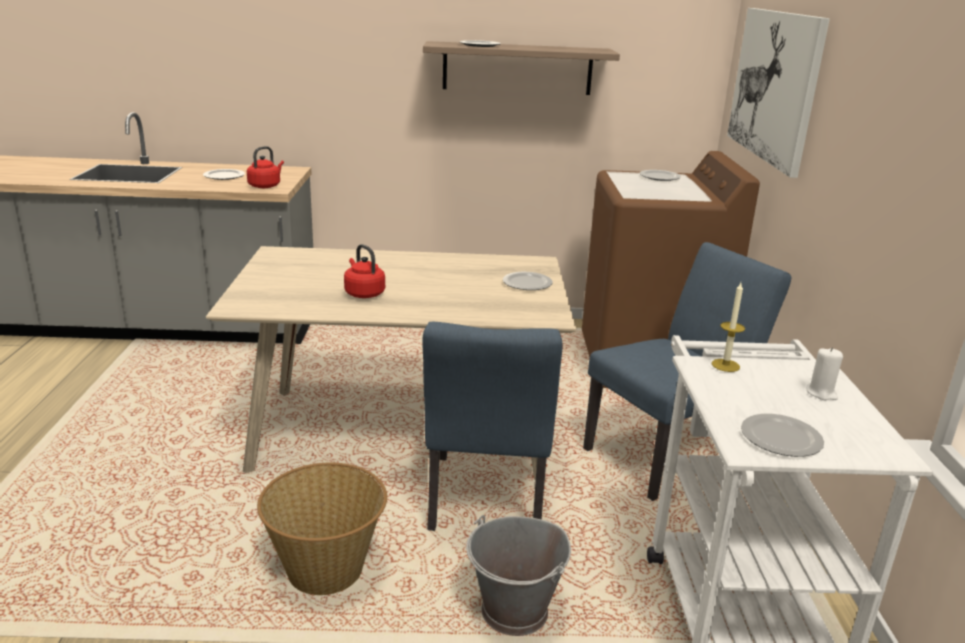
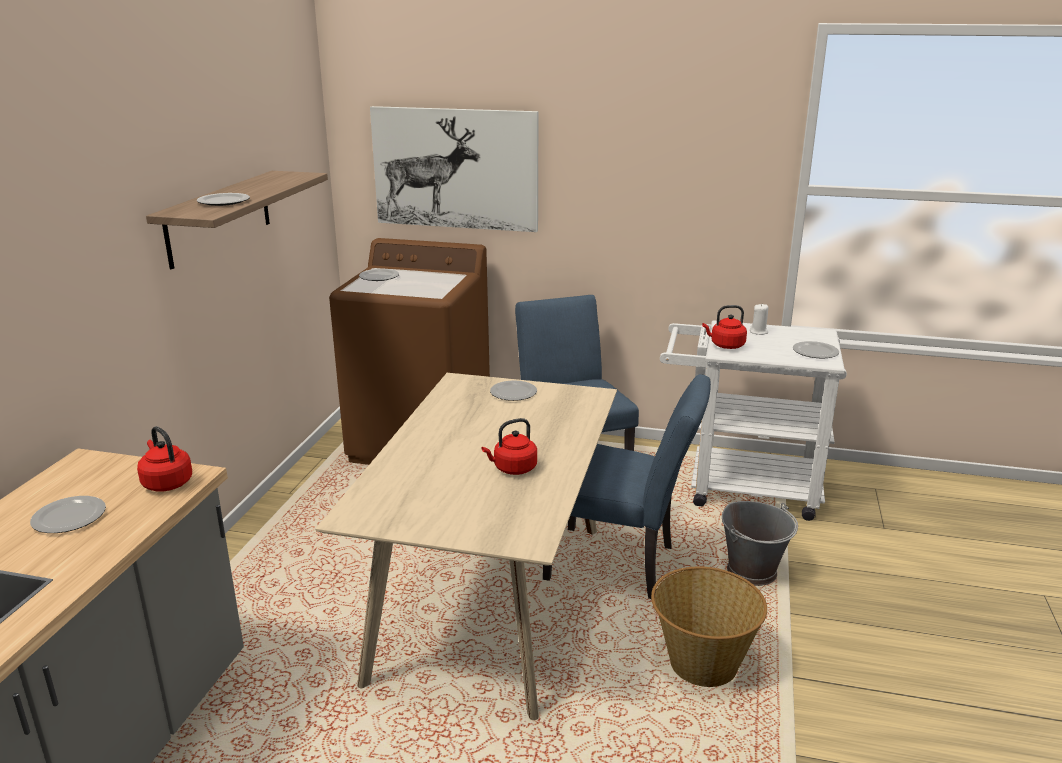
camera: 75 degrees left, 0 degrees up
candle [712,283,745,372] -> red kettle [702,305,747,349]

